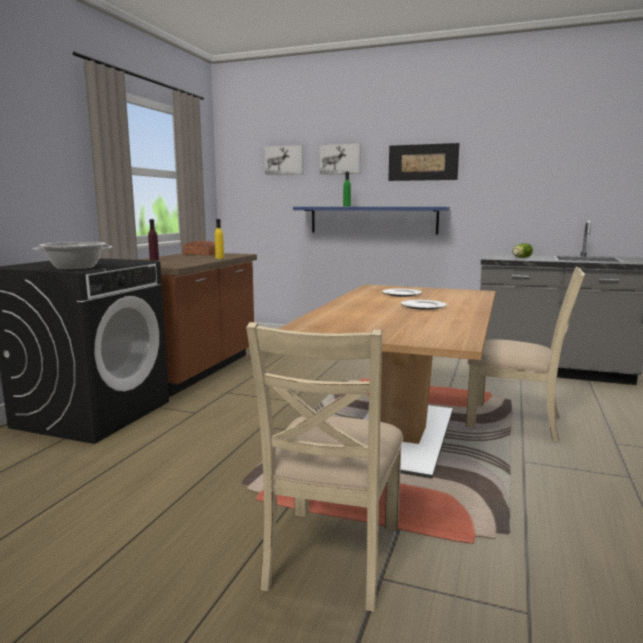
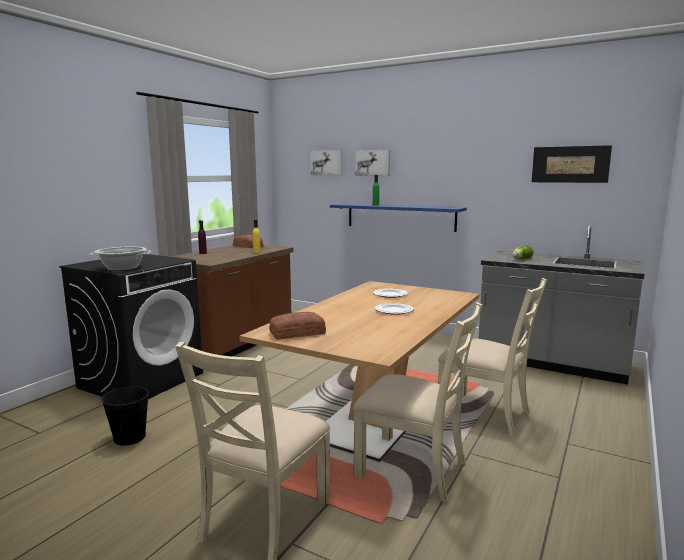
camera: 10 degrees right, 0 degrees up
picture [388,143,460,181] -> picture moved to [532,145,612,183]
none -> black bucket [101,386,149,446]
none -> bread [269,312,326,340]
none -> beige chair [353,302,483,503]

